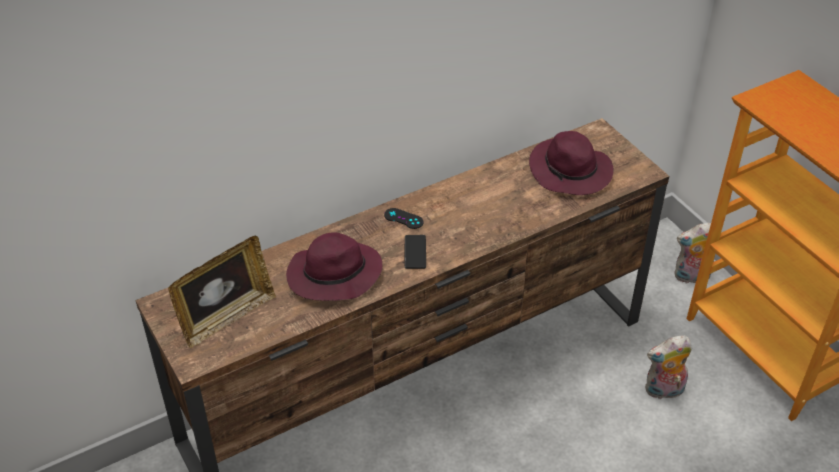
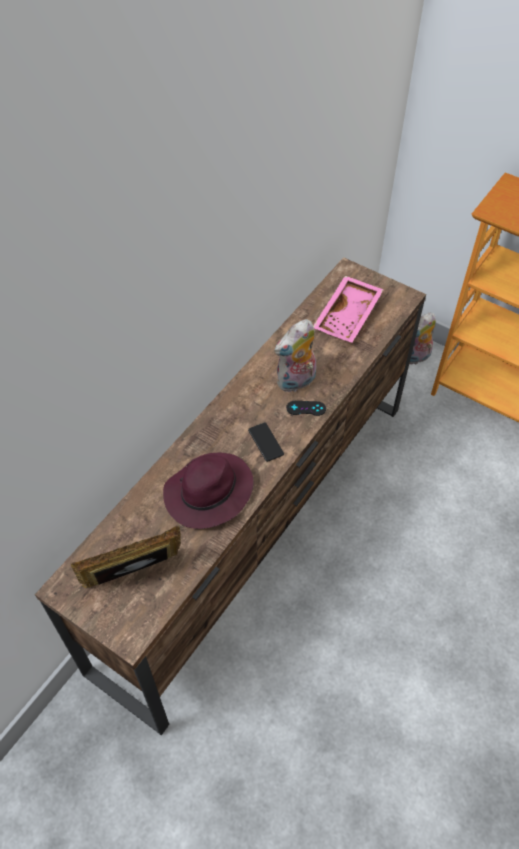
camera: 25 degrees left, 10 degrees up
picture frame [168,236,276,348] -> picture frame turned 135 degrees counterclockwise [71,526,181,588]
black game controller [384,208,424,229] -> black game controller moved to [286,401,326,416]
purple hat [529,131,614,195] -> pink tray [313,276,383,343]
plush toy [645,335,692,401] -> plush toy moved to [274,319,316,392]

